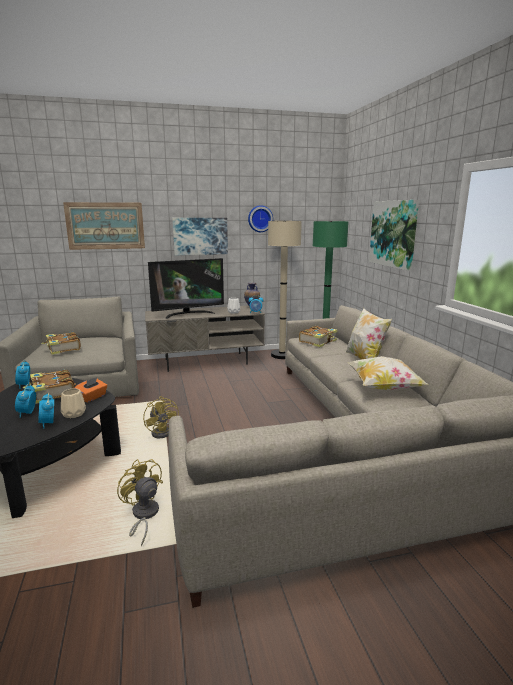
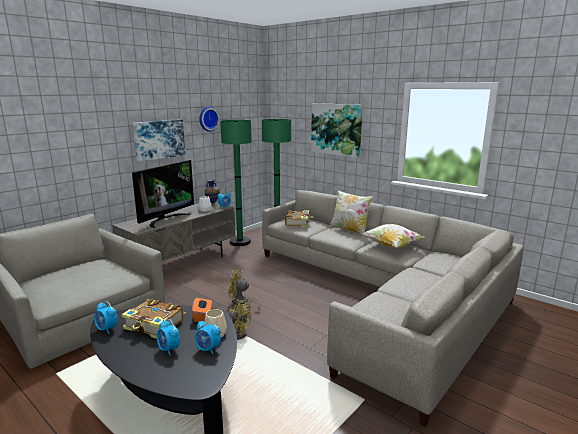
camera: 35 degrees left, 0 degrees up
book [41,332,81,355] -> none
picture [63,202,145,250] -> none
yellow fan [117,459,163,546] -> yellow fan moved to [228,270,260,312]
beige floor lamp [268,221,302,359] -> green floor lamp [220,120,252,246]

